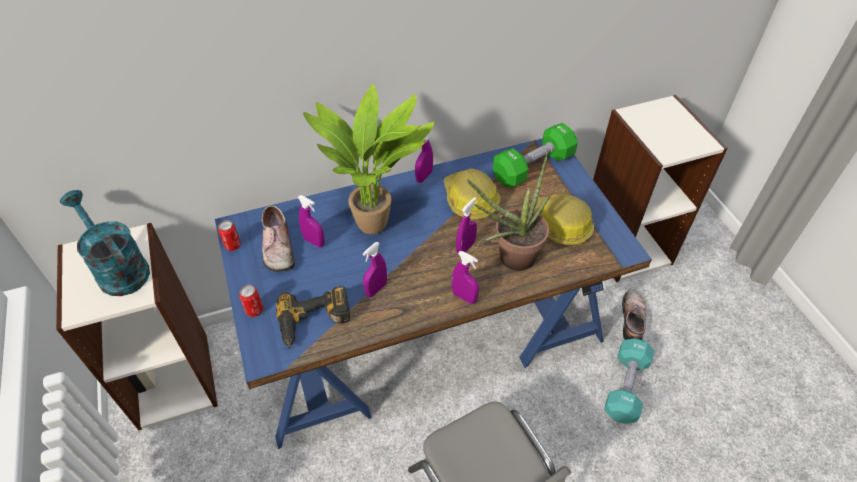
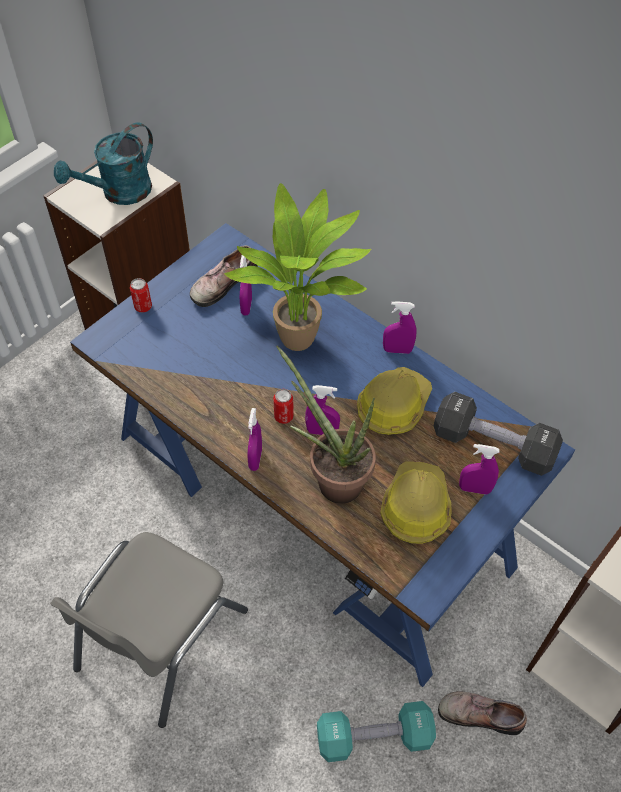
camera: 60 degrees right, 5 degrees up
turquoise watering can [60,190,150,296] -> turquoise watering can turned 150 degrees counterclockwise [54,122,153,205]
can [218,220,241,251] -> can moved to [273,389,294,424]
power drill [276,286,350,349] -> none
purple spray bottle [363,242,387,297] -> purple spray bottle moved to [459,444,500,495]
green dumbbell [493,123,578,187] -> black dumbbell [433,392,563,476]
shoe [622,290,647,340] -> shoe turned 150 degrees counterclockwise [438,691,527,735]

